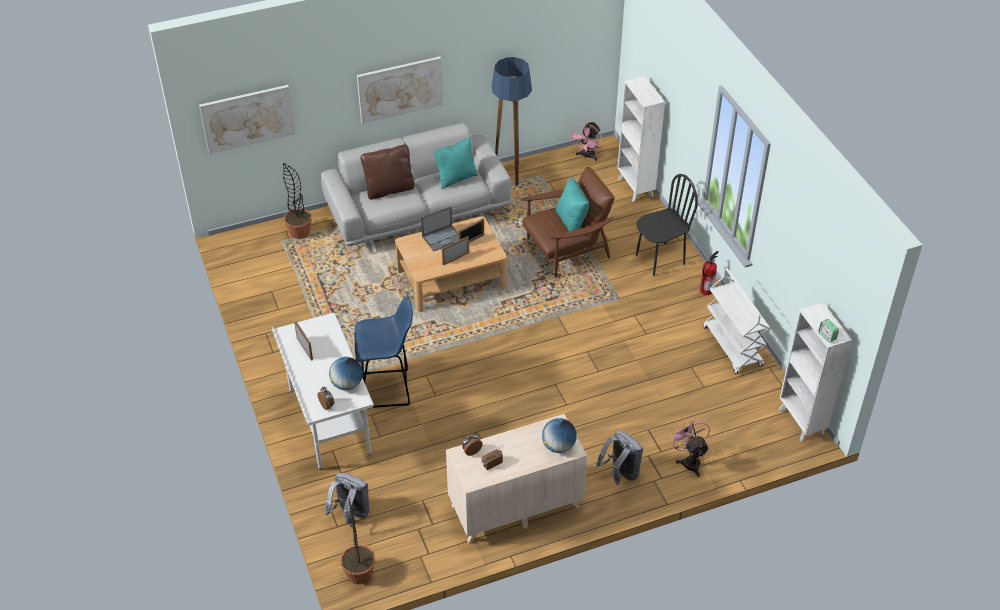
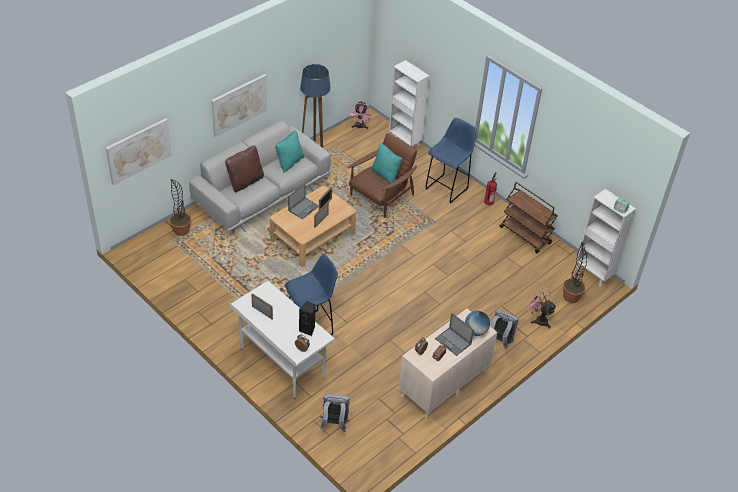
camera: 25 degrees left, 0 degrees up
globe [329,357,363,390] -> black speaker [299,301,316,336]
potted plant [340,498,375,584] -> potted plant moved to [563,242,587,303]
black chair [636,174,698,276] -> blue stool [426,118,477,203]
white cart [703,268,770,374] -> brown cart [500,182,558,253]
none -> laptop [435,313,474,356]

